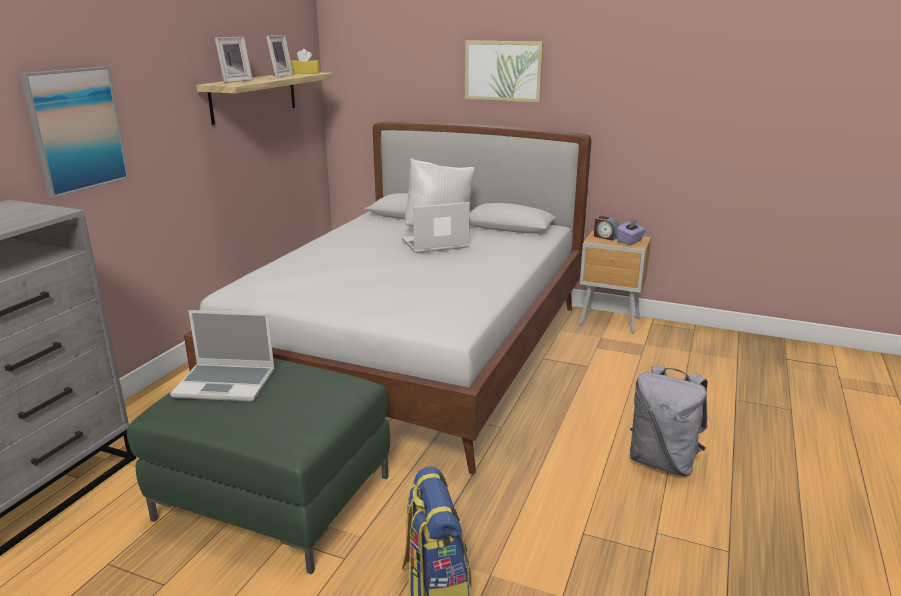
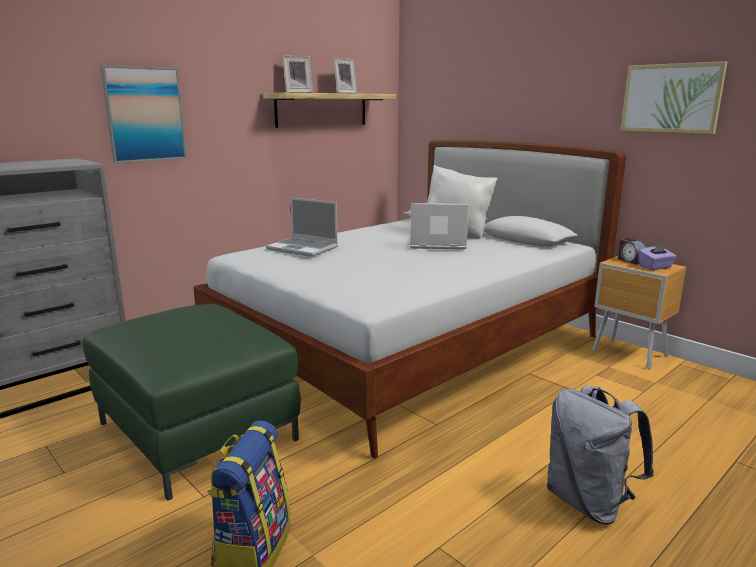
camera: 25 degrees right, 5 degrees down
laptop [170,310,275,402] -> laptop moved to [266,197,338,257]
yellow tissue box [291,49,320,74] -> none
picture [465,40,544,103] -> picture moved to [621,61,727,134]

